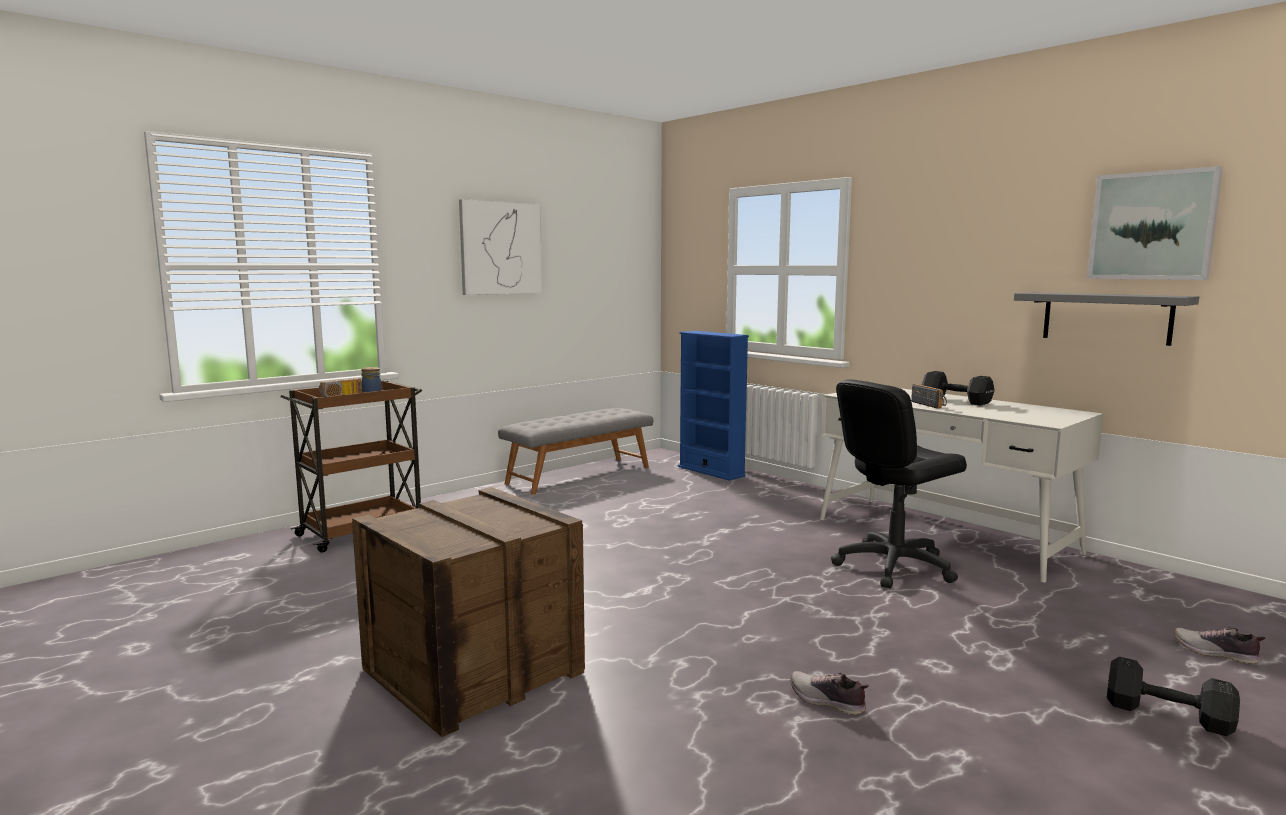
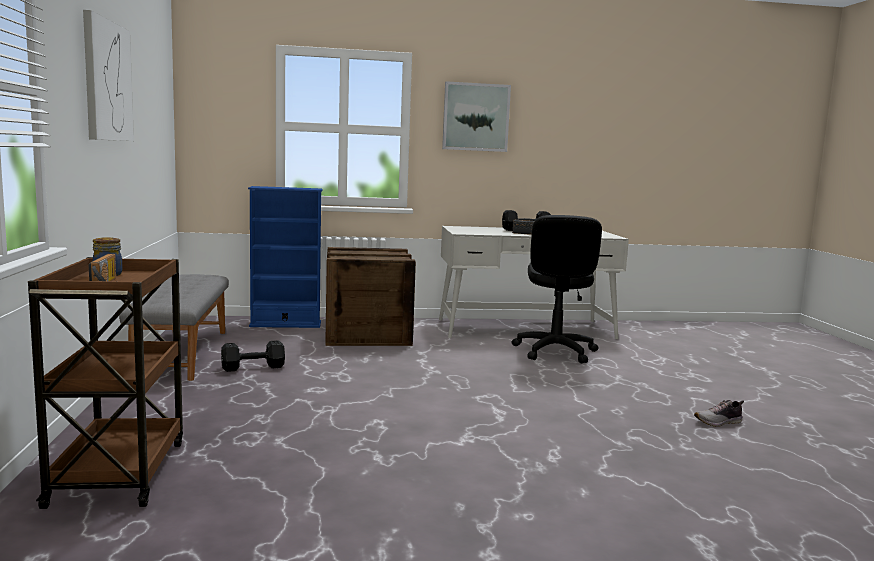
camera: 55 degrees left, 0 degrees up
crate [352,487,585,737] -> crate moved to [325,247,416,346]
grey shelf [1014,292,1199,346] -> none
picture [1087,166,1223,280] -> picture moved to [442,81,511,152]
black dumbbell [1107,657,1240,736] -> black dumbbell moved to [221,340,285,372]
shoe [1174,627,1265,664] -> none

